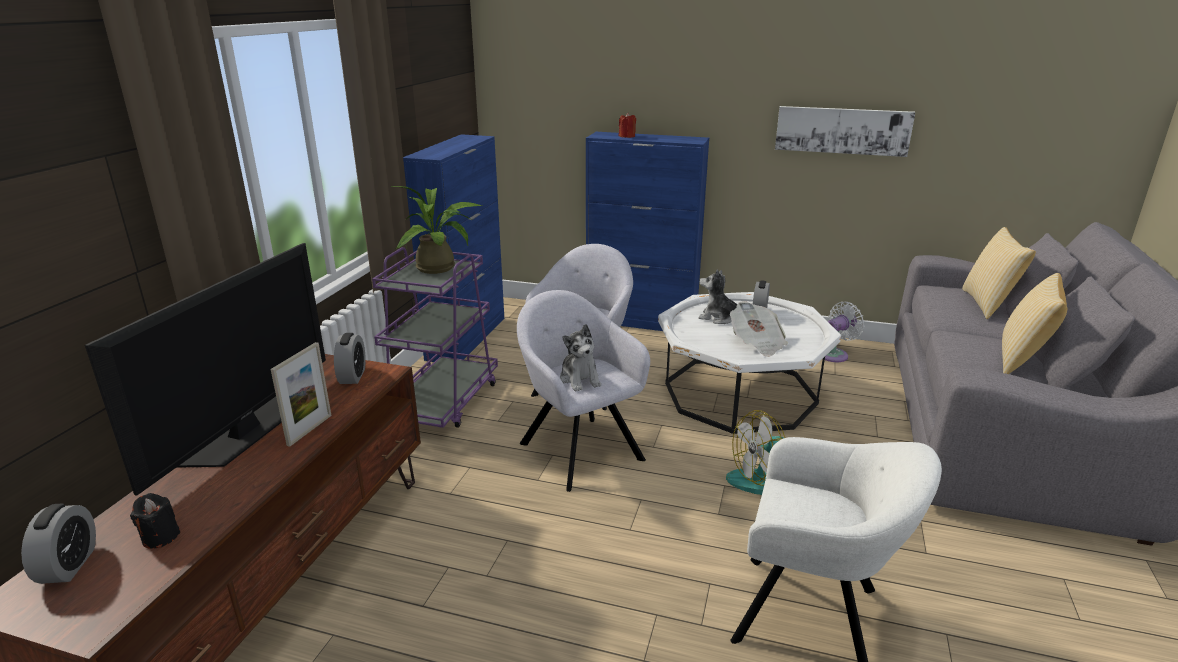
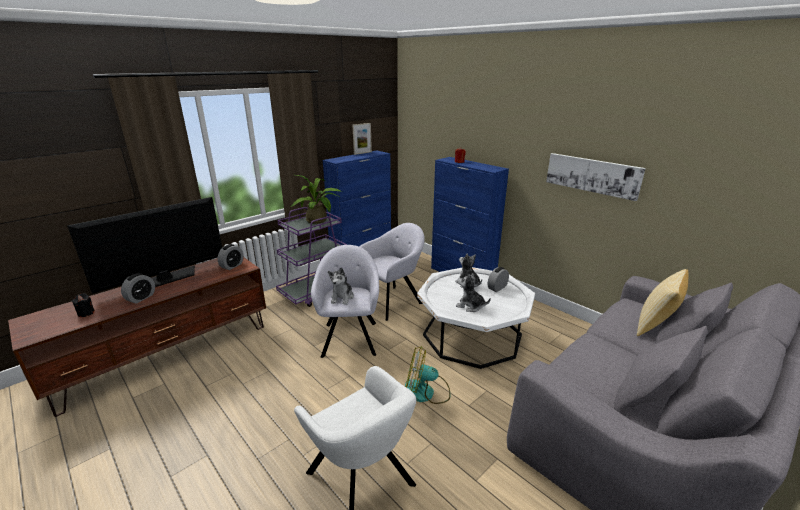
camera: 30 degrees right, 0 degrees up
alarm clock [21,504,96,584] -> alarm clock moved to [121,273,155,304]
picture frame [270,342,332,447] -> picture frame moved to [353,123,372,155]
newspaper [730,301,788,357] -> plush toy [456,273,491,312]
white fan [825,302,865,362] -> none
pillow [1002,273,1067,374] -> none

